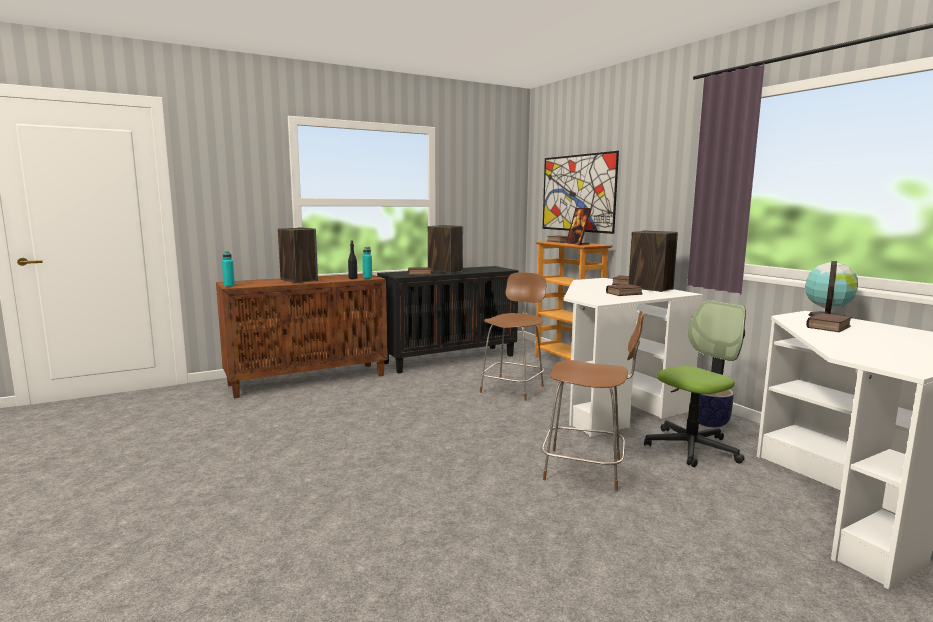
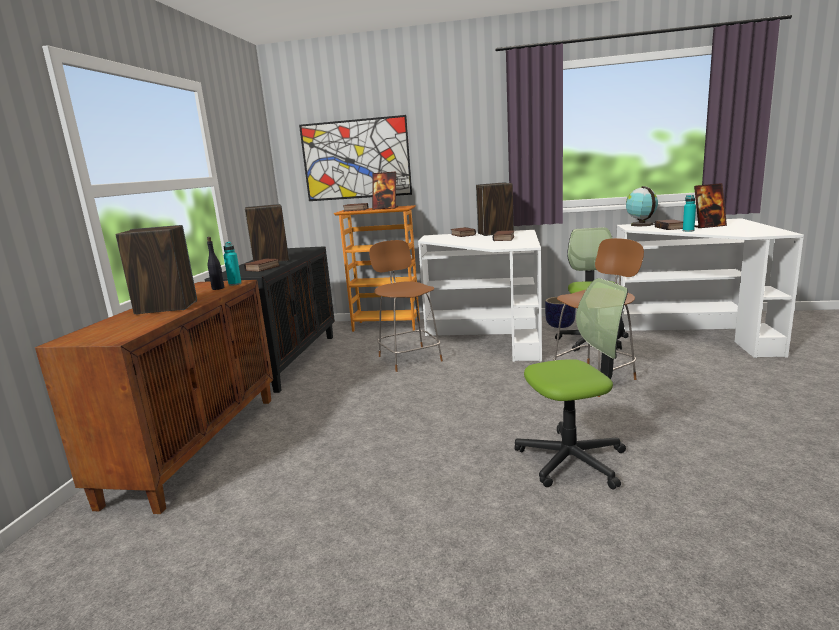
camera: 50 degrees left, 5 degrees up
turquoise bottle [222,251,235,287] -> turquoise bottle moved to [683,195,696,232]
none -> office chair [514,278,628,489]
none -> picture frame [694,183,727,228]

